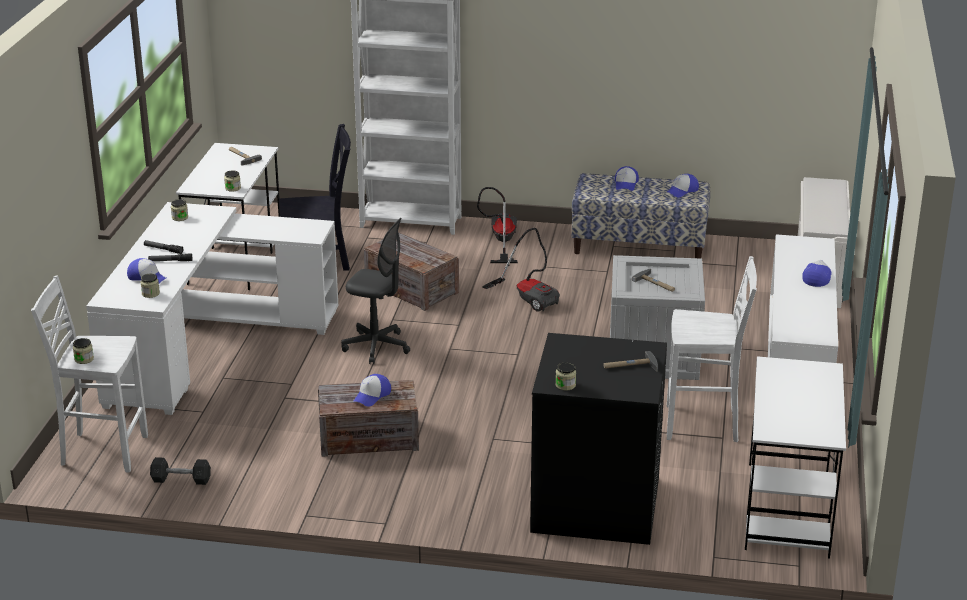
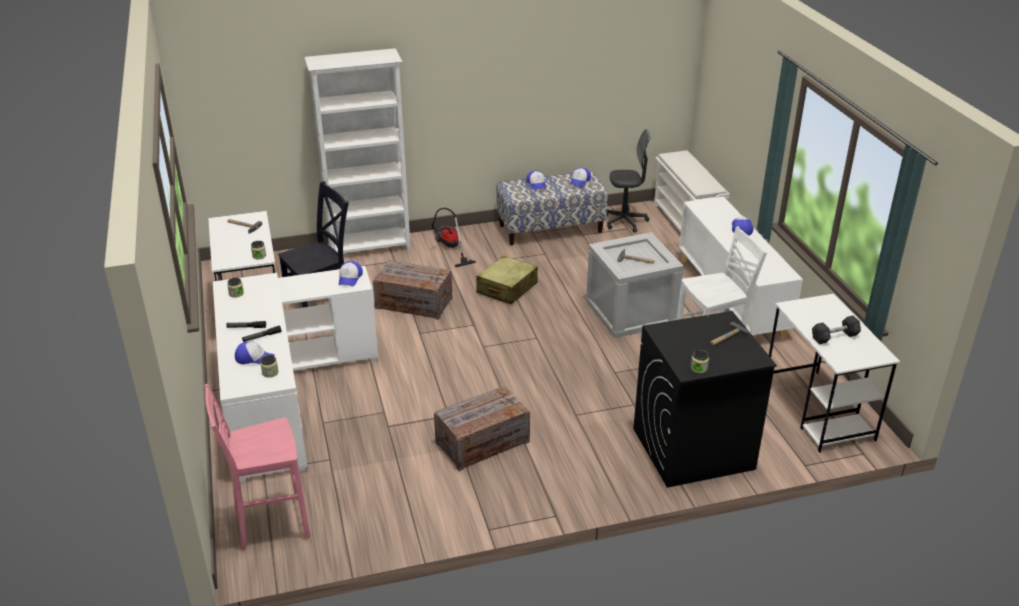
camera: 25 degrees left, 5 degrees up
white stool [31,276,148,473] -> pink stool [204,384,310,551]
jar [73,338,94,364] -> none
grey dumbbell [150,457,211,485] -> grey dumbbell moved to [812,315,861,344]
grey office chair [341,218,410,364] -> grey office chair moved to [606,129,651,233]
cap [353,374,391,407] -> cap moved to [339,261,363,286]
vacuum cleaner [482,228,560,312] -> beige suitcase [476,256,538,304]

